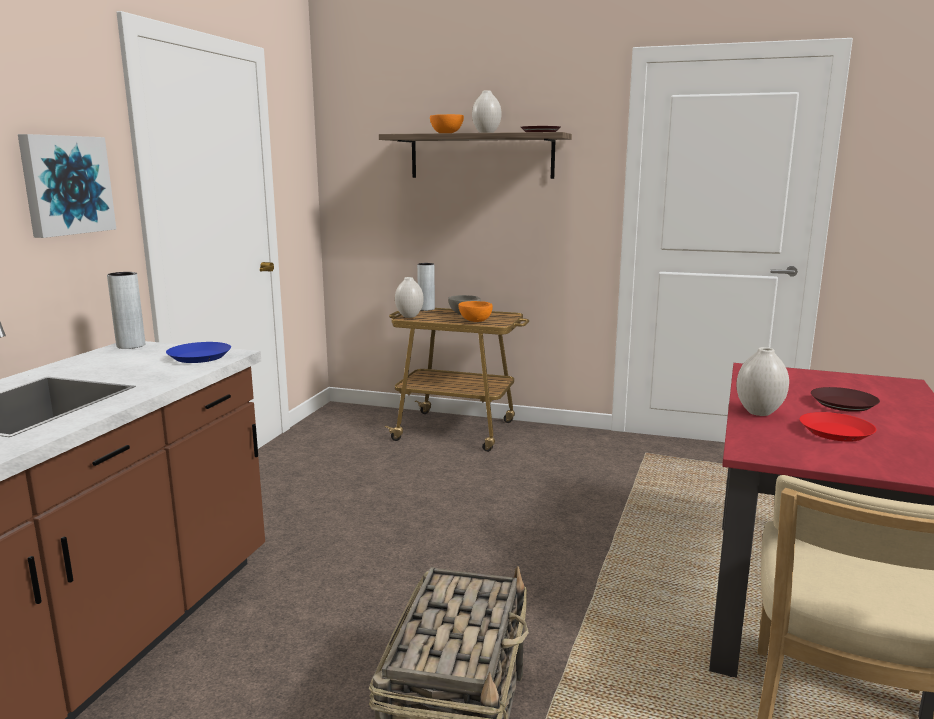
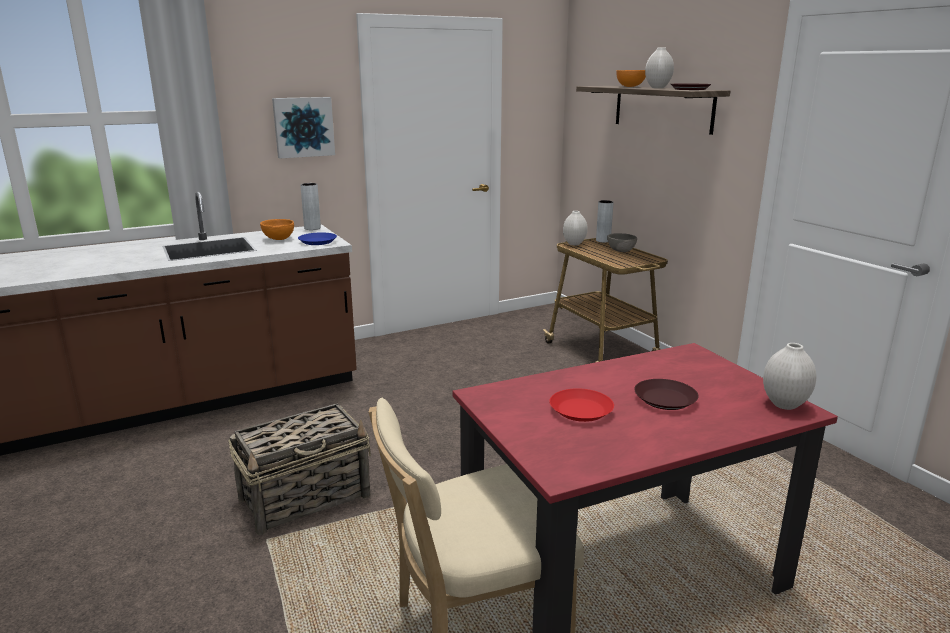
camera: 45 degrees right, 5 degrees up
orange bowl [458,301,493,322] -> orange bowl moved to [260,219,294,240]
white vase [736,347,789,416] -> white vase moved to [763,343,816,410]

